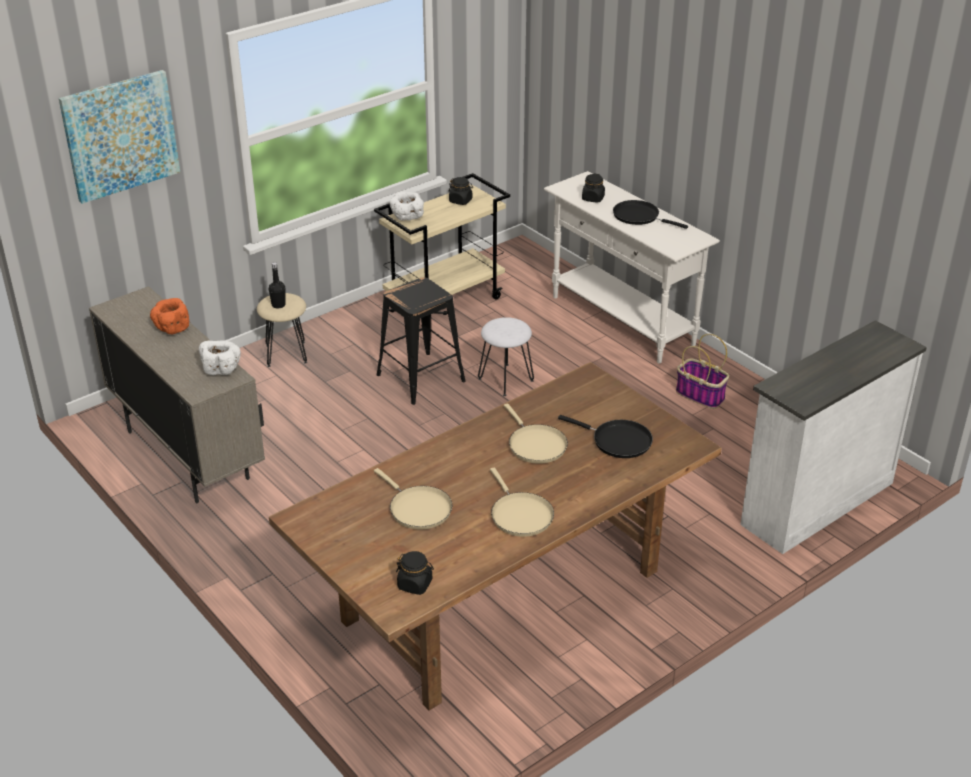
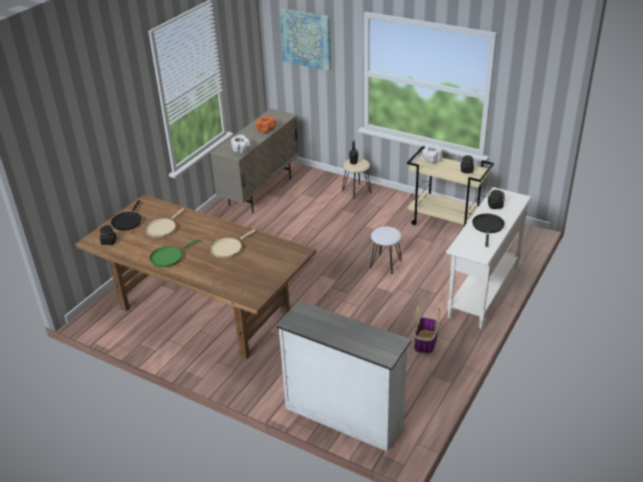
camera: 70 degrees right, 0 degrees up
black stool [377,277,466,405] -> none
beige frying pan [490,467,554,537] -> green frying pan [149,239,199,267]
black frying pan [558,415,653,458] -> black frying pan moved to [111,200,142,231]

